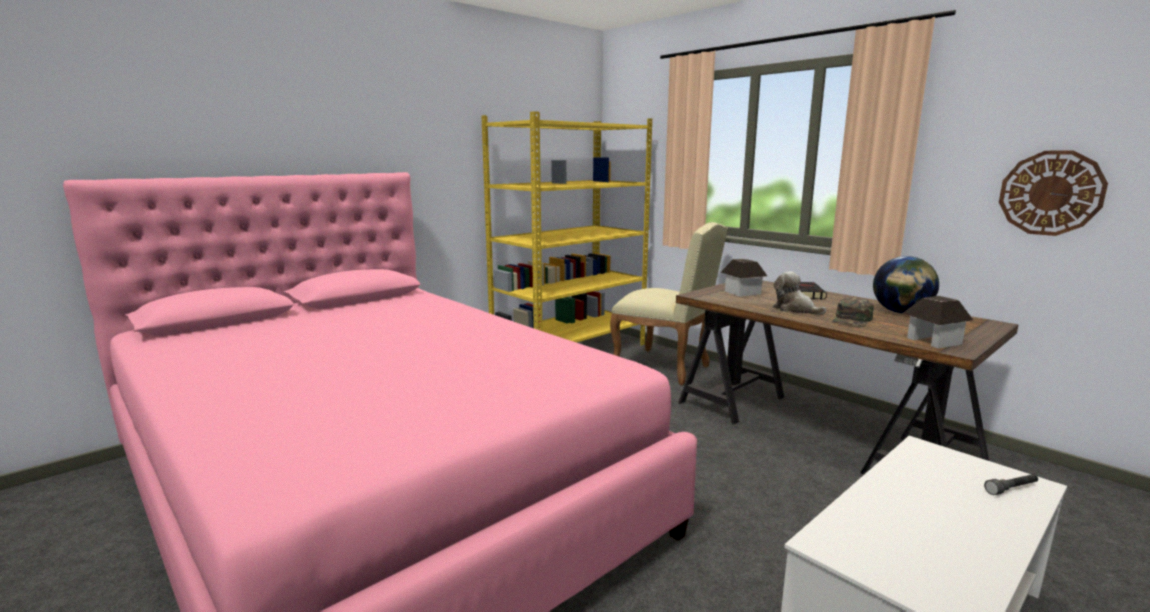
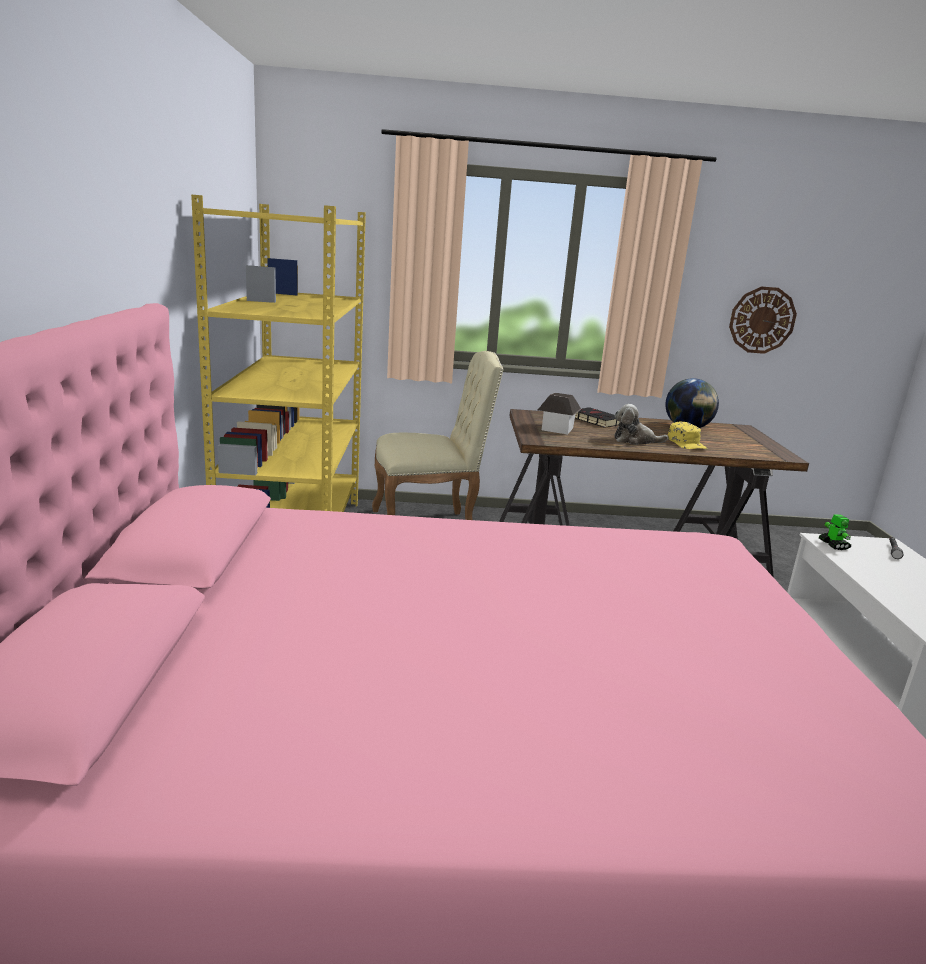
camera: 50 degrees left, 5 degrees up
green cap [832,297,874,327] -> yellow cap [668,421,708,449]
toy house [903,296,973,348] -> none
none -> toy robot [819,514,851,550]

